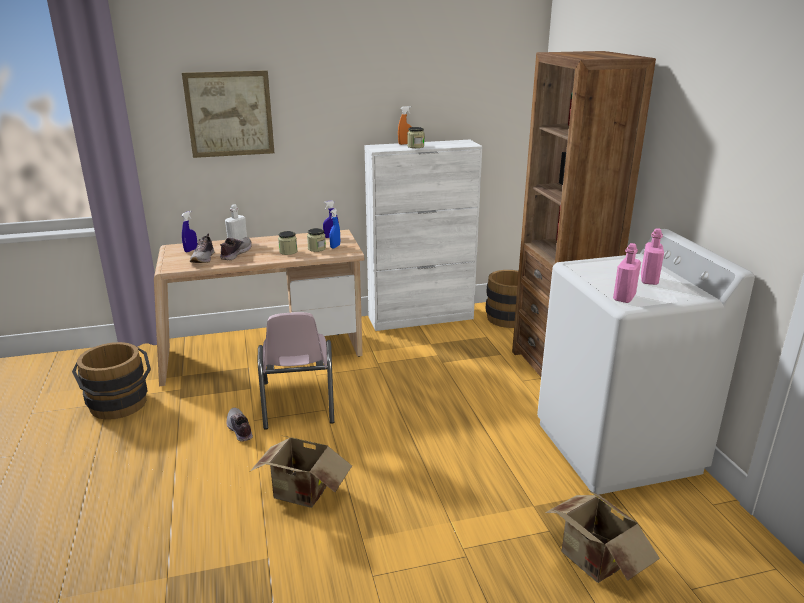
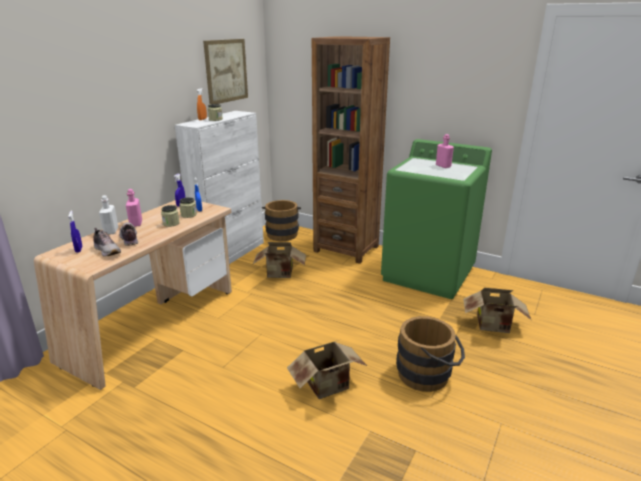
camera: 45 degrees left, 0 degrees up
brown bucket [72,342,151,420] -> brown bucket moved to [396,316,465,392]
picture [182,70,274,158] -> picture moved to [203,39,248,104]
shoe [227,408,253,442] -> none
pink chair [258,312,334,430] -> none
white washing machine [537,229,755,495] -> green washing machine [381,139,492,299]
pink bottle [613,243,641,303] -> pink bottle moved to [126,189,142,227]
none -> cardboard box [253,242,306,278]

